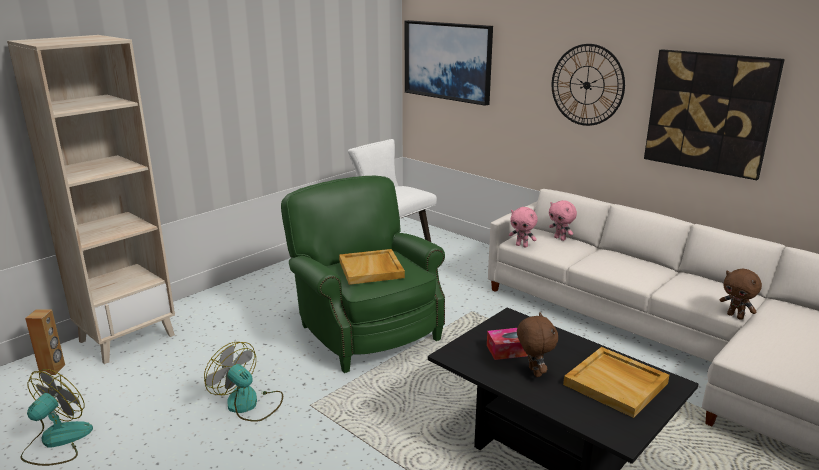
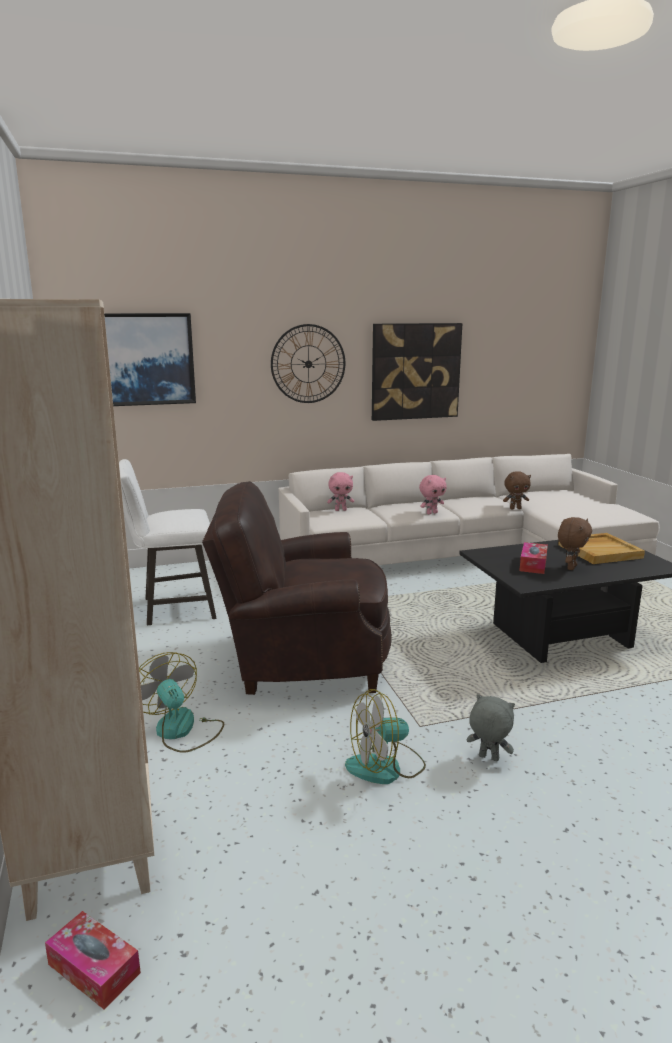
camera: 60 degrees left, 5 degrees down
fan [21,369,93,466] -> fan moved to [139,652,224,753]
brown speaker [25,310,65,375] -> tissue box [45,911,141,1009]
green armchair [281,175,445,373] -> brown armchair [202,481,392,695]
beige tray [339,249,405,285] -> none
pink plush toy [509,207,538,248] -> pink plush toy moved to [419,475,447,515]
brown plush toy [517,313,558,377] -> brown plush toy turned 105 degrees clockwise [558,517,592,570]
none -> grey plush toy [467,694,515,762]

